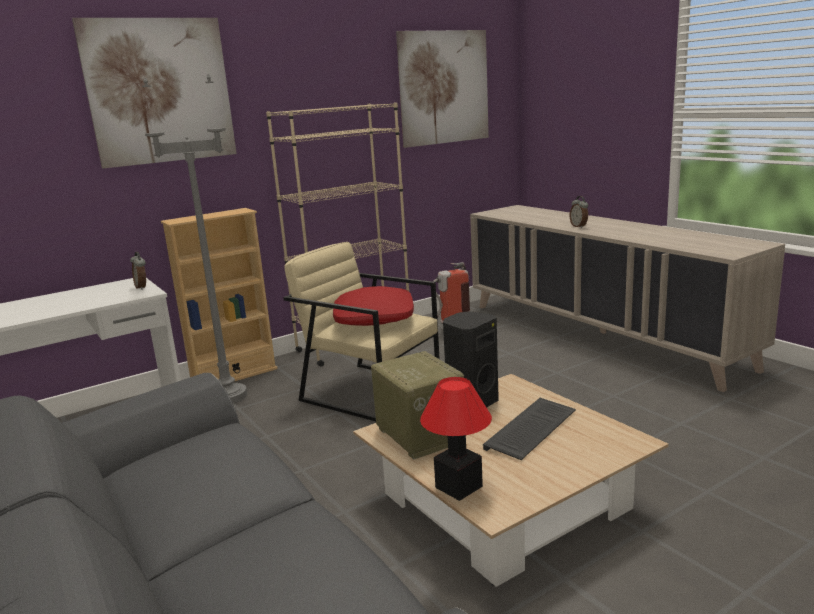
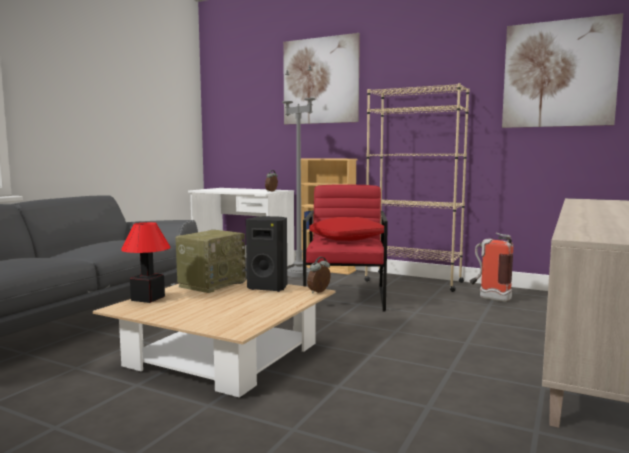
camera: 60 degrees right, 10 degrees down
beige armchair [283,242,440,421] -> red armchair [303,185,388,311]
keyboard [483,398,576,460] -> none
alarm clock [570,196,588,228] -> alarm clock moved to [307,257,331,294]

